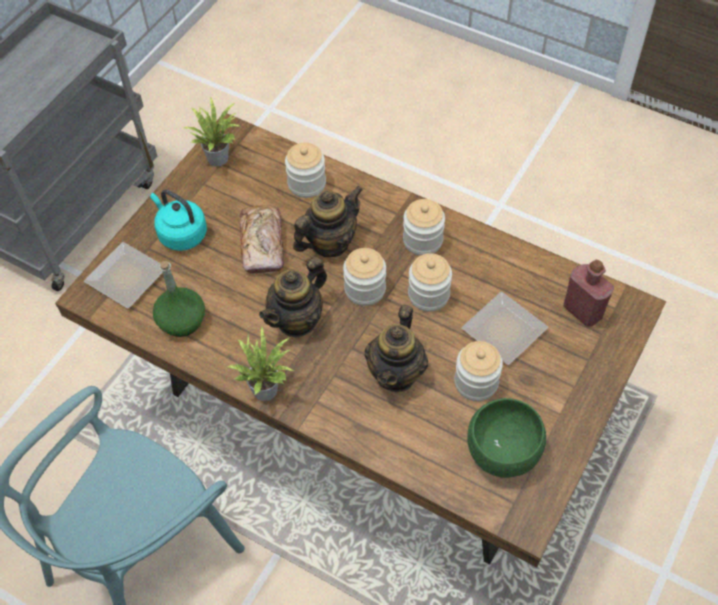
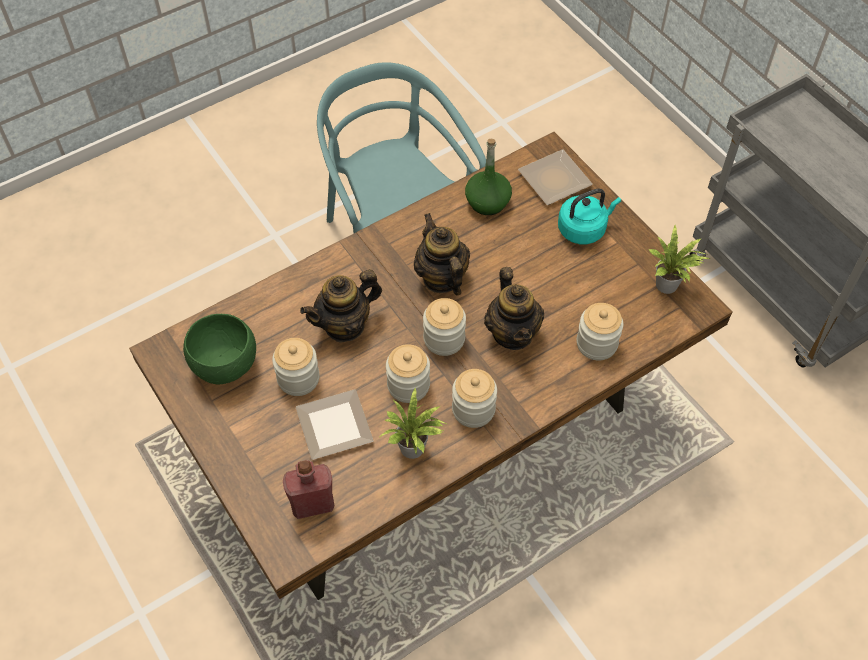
camera: 115 degrees right, 0 degrees up
potted plant [227,326,294,401] -> potted plant moved to [380,387,447,459]
bread [240,205,284,274] -> none
teapot [365,305,428,392] -> teapot turned 75 degrees counterclockwise [300,270,382,343]

